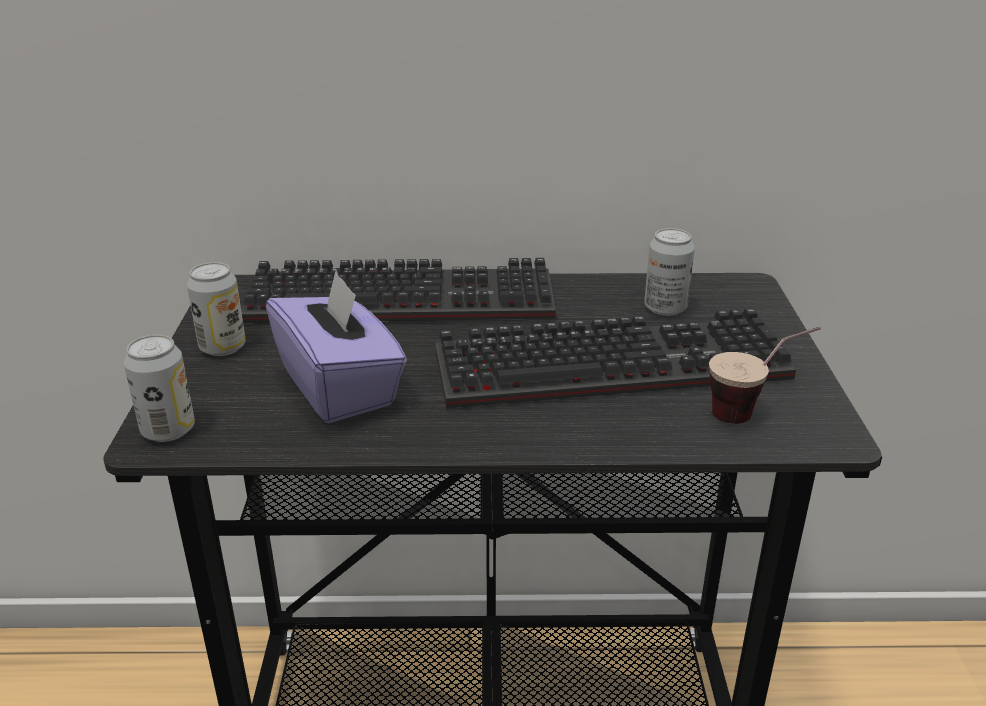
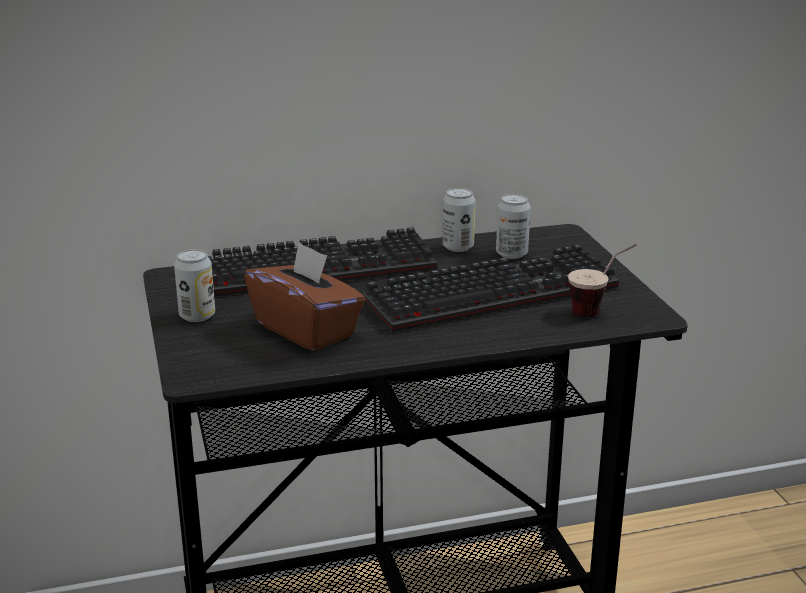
camera: 15 degrees left, 5 degrees down
can [124,335,195,442] -> can moved to [442,188,475,252]
purple tissue box [266,270,407,423] -> brown tissue box [244,242,365,351]

